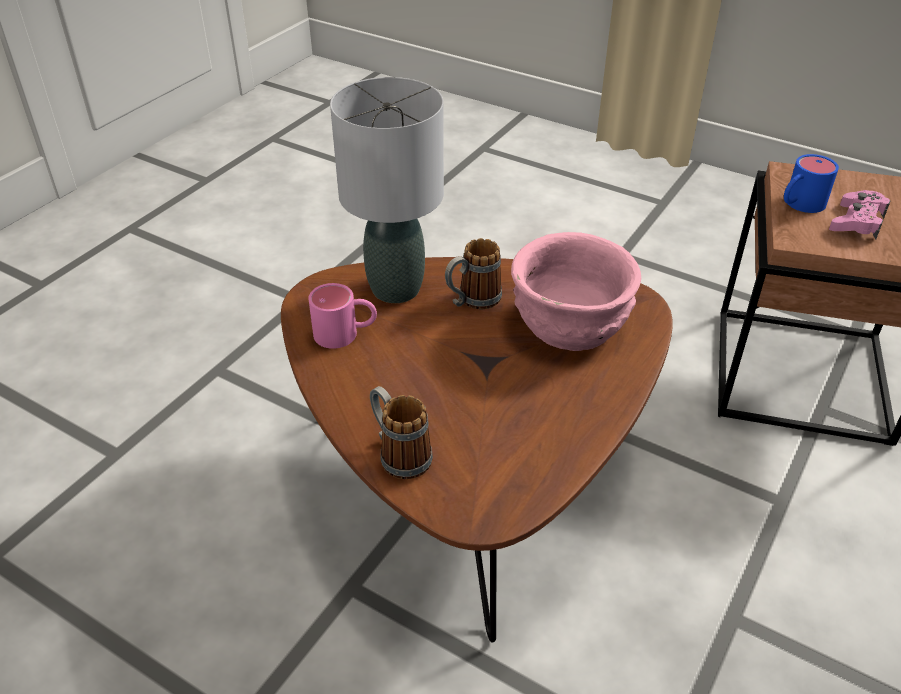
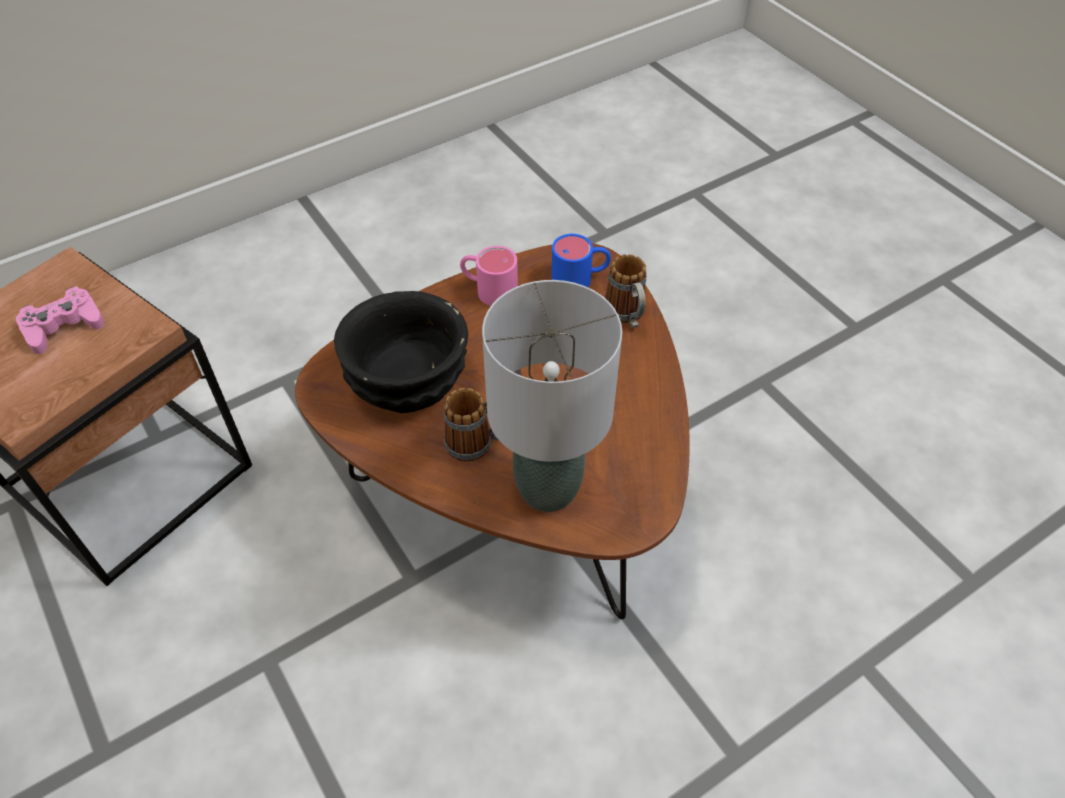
camera: 155 degrees left, 10 degrees up
pink mug [308,283,377,349] -> pink mug moved to [460,246,518,306]
pink bowl [511,232,641,351] -> black bowl [334,291,468,413]
blue mug [784,154,839,213] -> blue mug moved to [551,234,611,287]

